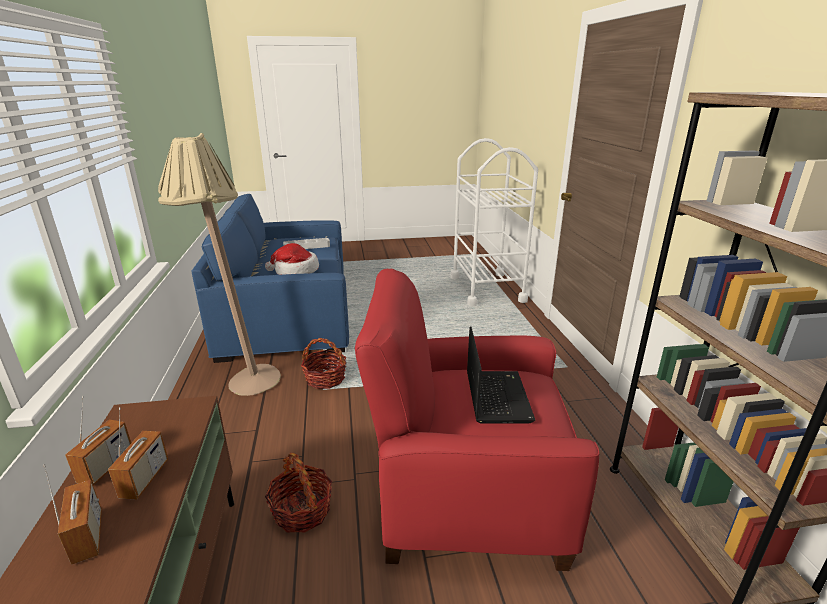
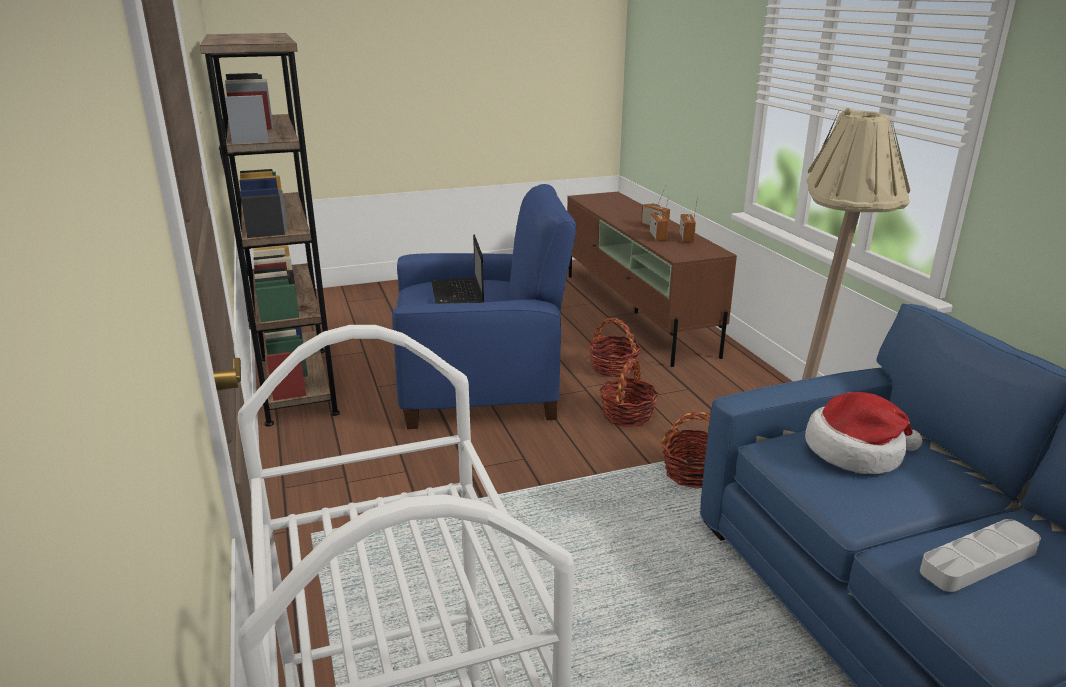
camera: 170 degrees right, 0 degrees up
red armchair [355,269,599,571] -> blue armchair [392,184,576,429]
none -> basket [599,359,659,427]

